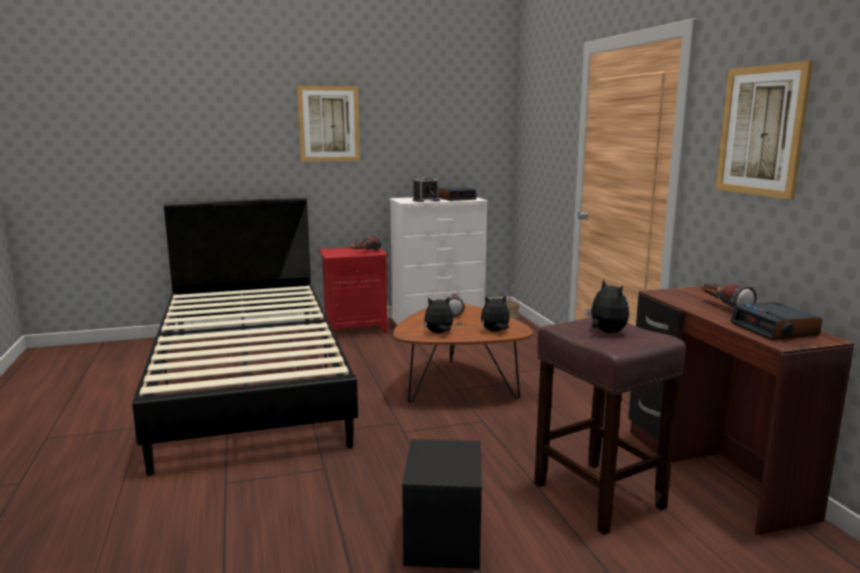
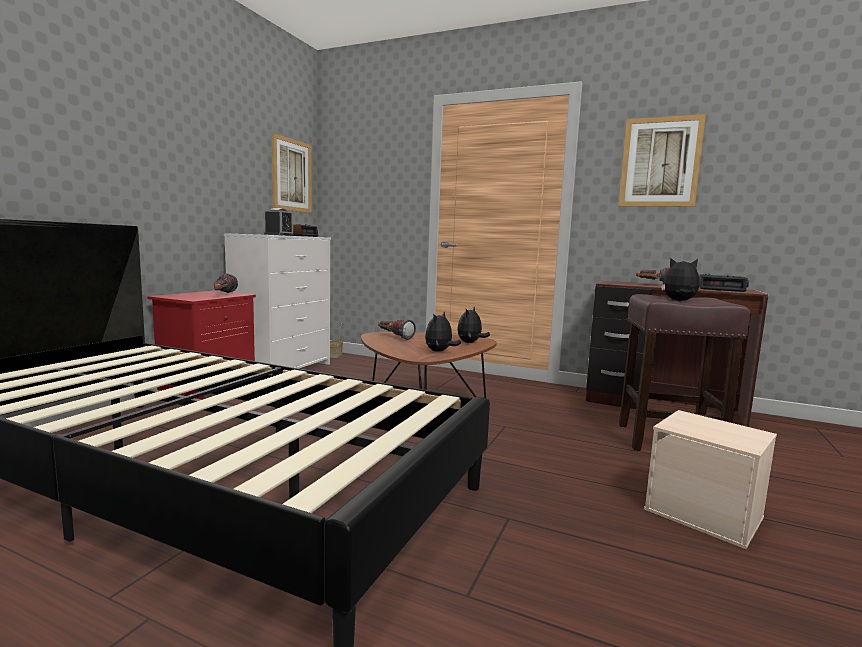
camera: 50 degrees left, 5 degrees down
picture [297,86,360,162] -> picture moved to [272,133,312,213]
black storage box [402,439,482,569] -> beige storage box [644,410,777,549]

